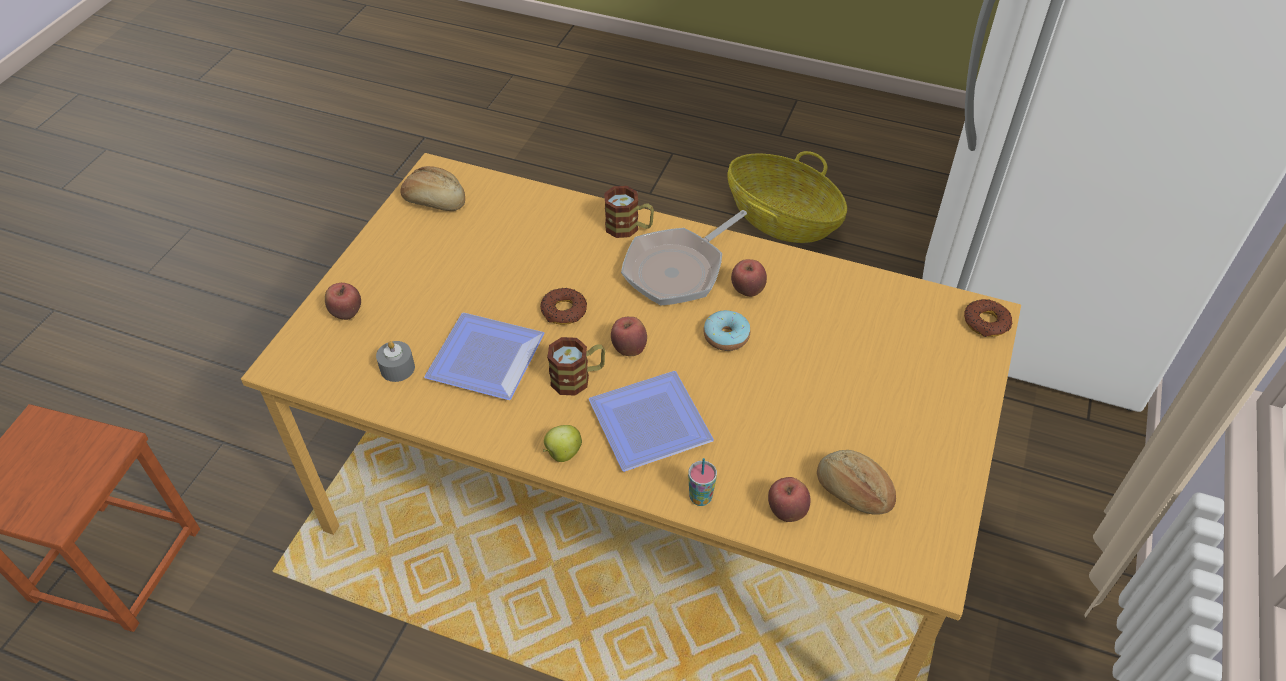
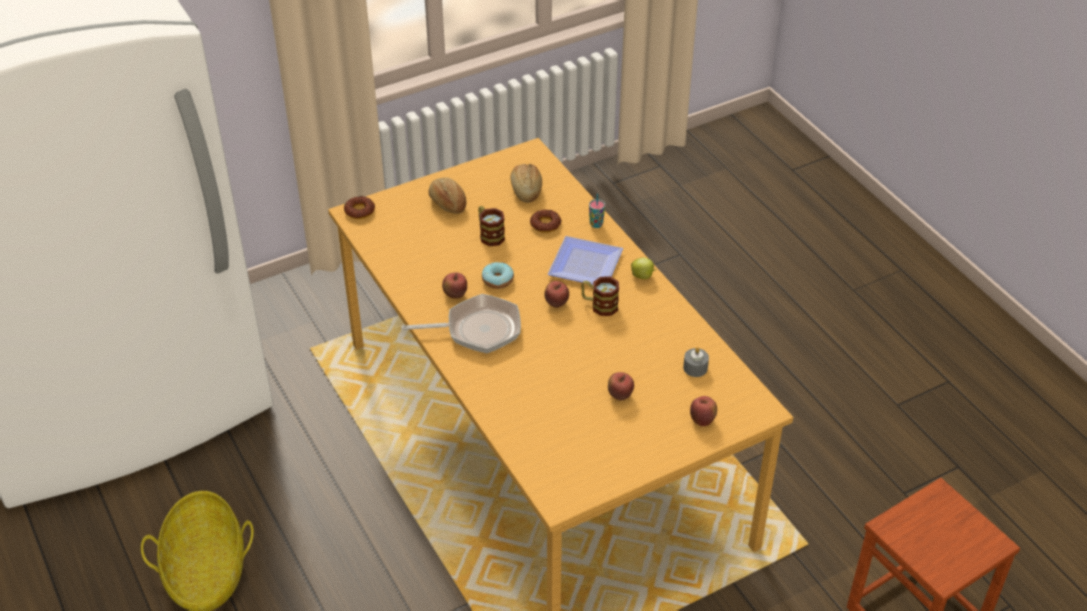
camera: 140 degrees left, 5 degrees down
bread [400,166,465,211] -> bread moved to [428,177,466,214]
plate [424,312,545,400] -> none
donut [540,288,587,325] -> donut moved to [530,209,562,233]
mug [604,186,654,238] -> mug moved to [478,206,505,246]
apple [768,477,811,522] -> apple moved to [608,372,634,401]

